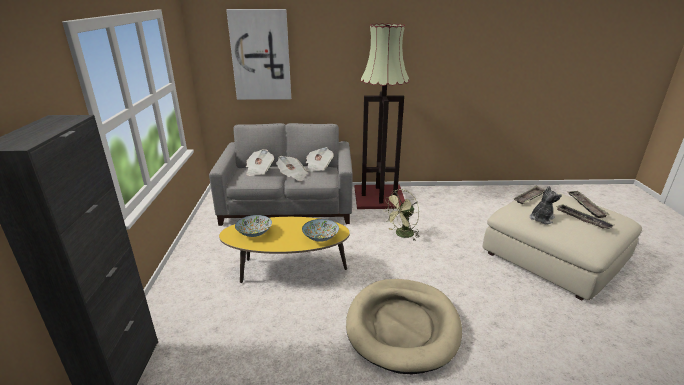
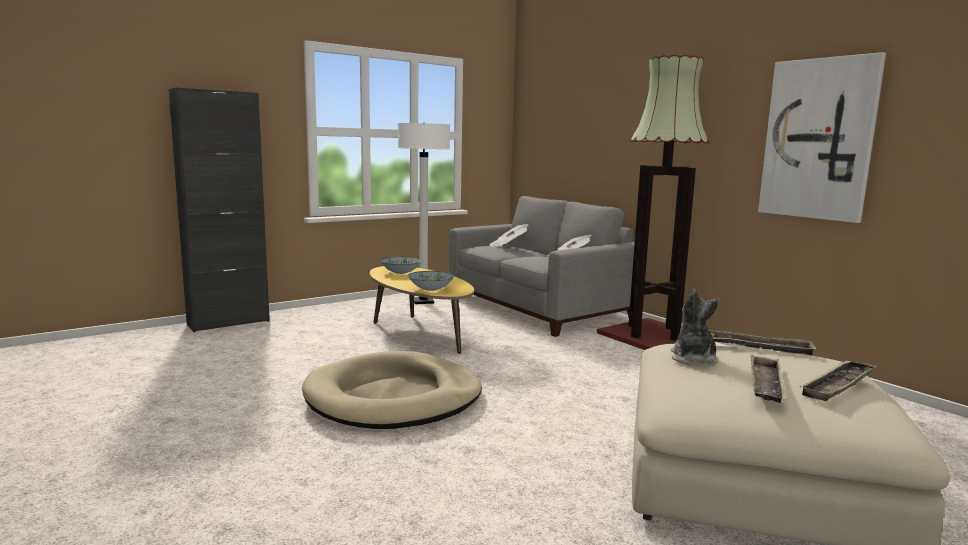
camera: 55 degrees right, 15 degrees down
picture [226,9,291,100] -> picture moved to [758,52,886,223]
newspaper [276,156,308,181] -> none
green fan [385,189,420,240] -> none
plush toy [530,186,562,224] -> plush toy turned 105 degrees counterclockwise [671,289,720,365]
none -> white floor lamp [398,123,450,304]

